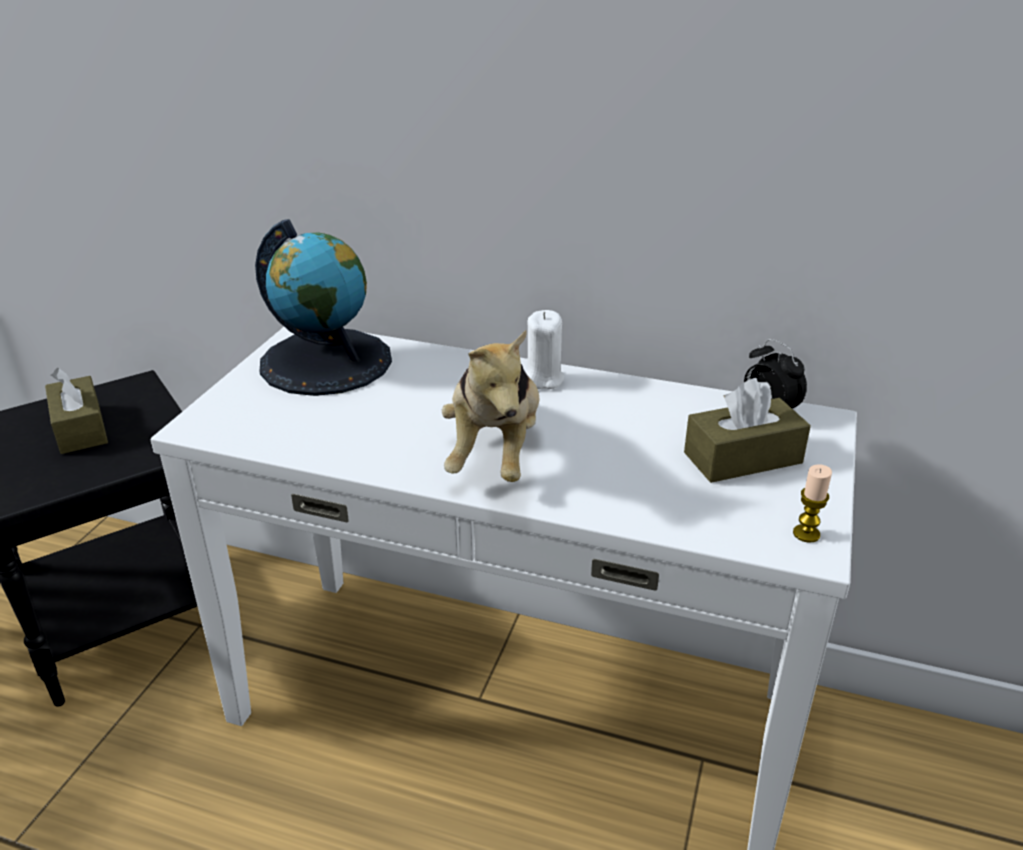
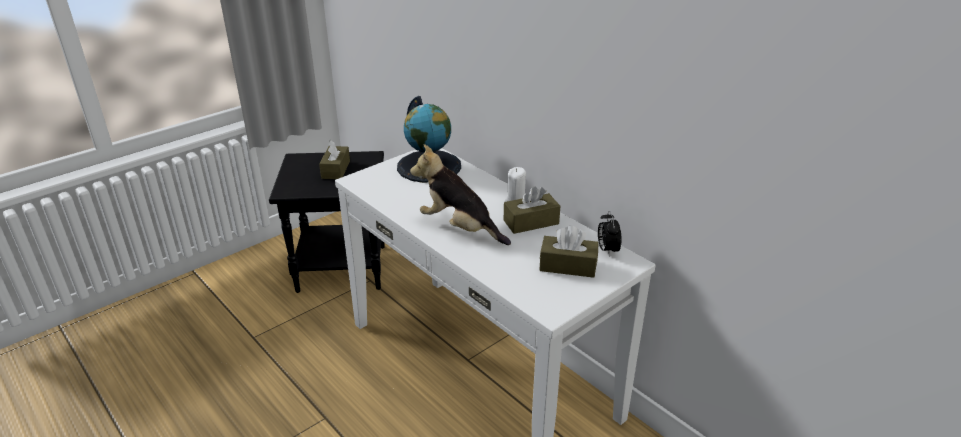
camera: 30 degrees right, 0 degrees up
plush toy [442,330,539,482] -> plush toy turned 90 degrees clockwise [410,144,511,245]
candle [793,464,832,543] -> none
none -> brown tissue box [504,186,560,234]

